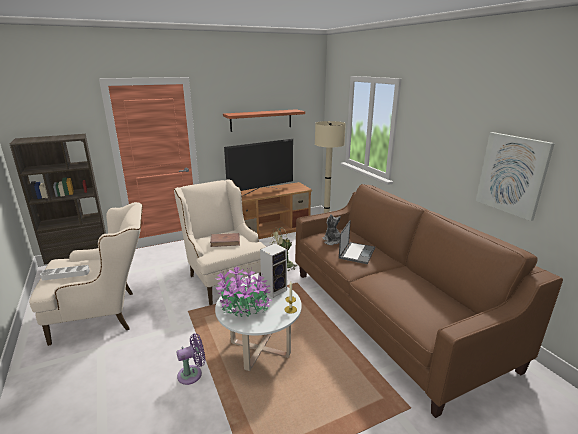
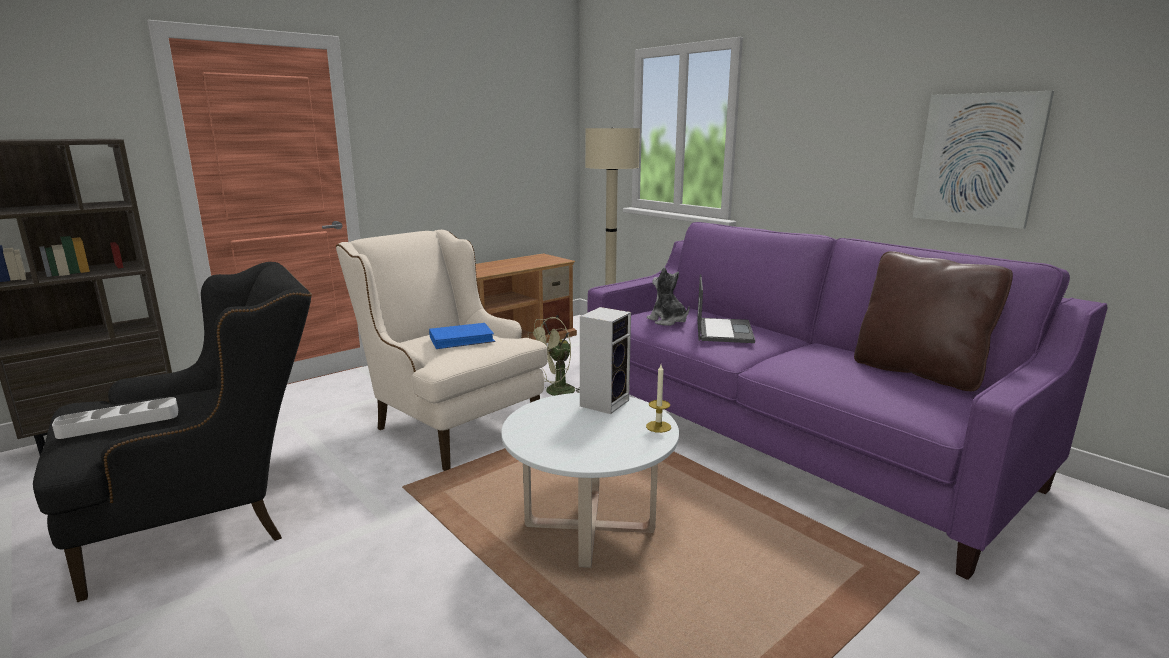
camera: 15 degrees left, 5 degrees down
beige armchair [29,202,143,346] -> black armchair [33,262,312,602]
purple fan [177,334,206,385] -> none
brown book [210,233,240,247] -> blue book [429,323,496,349]
potted plant [215,267,272,317] -> none
shelf [223,109,305,132] -> none
television [224,139,293,196] -> none
brown sofa [295,184,563,418] -> purple sofa [587,222,1107,580]
none -> brown pillow [854,251,1013,391]

